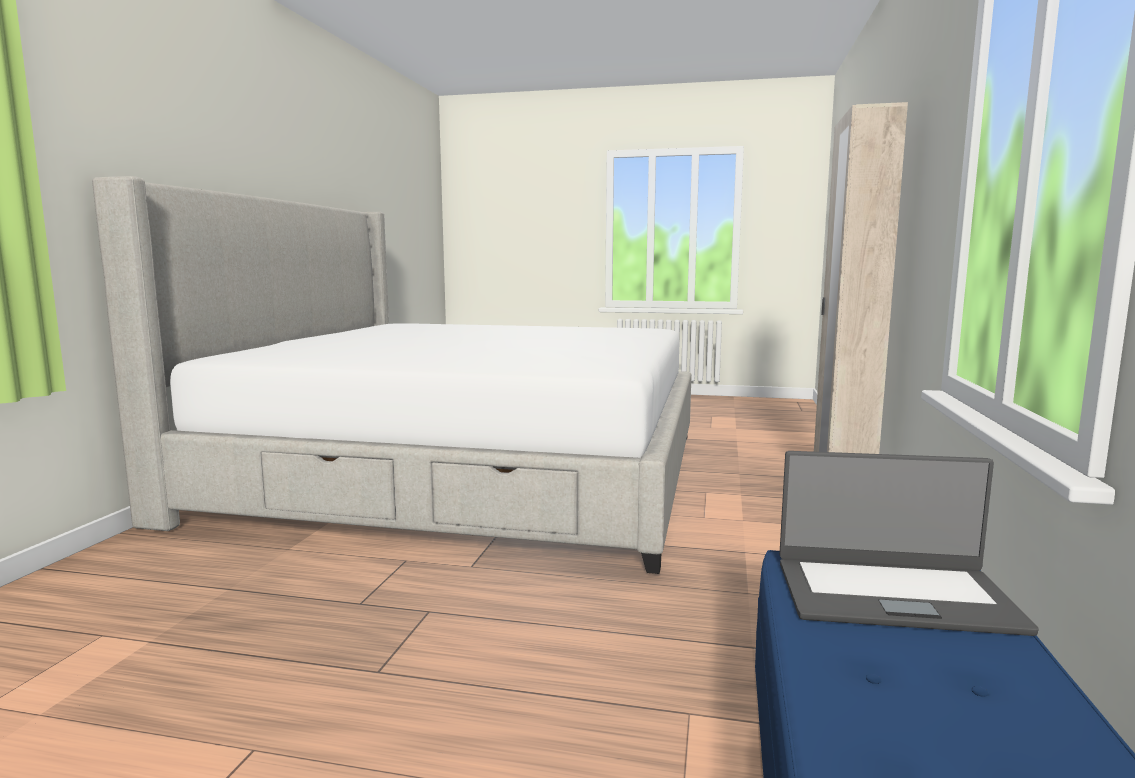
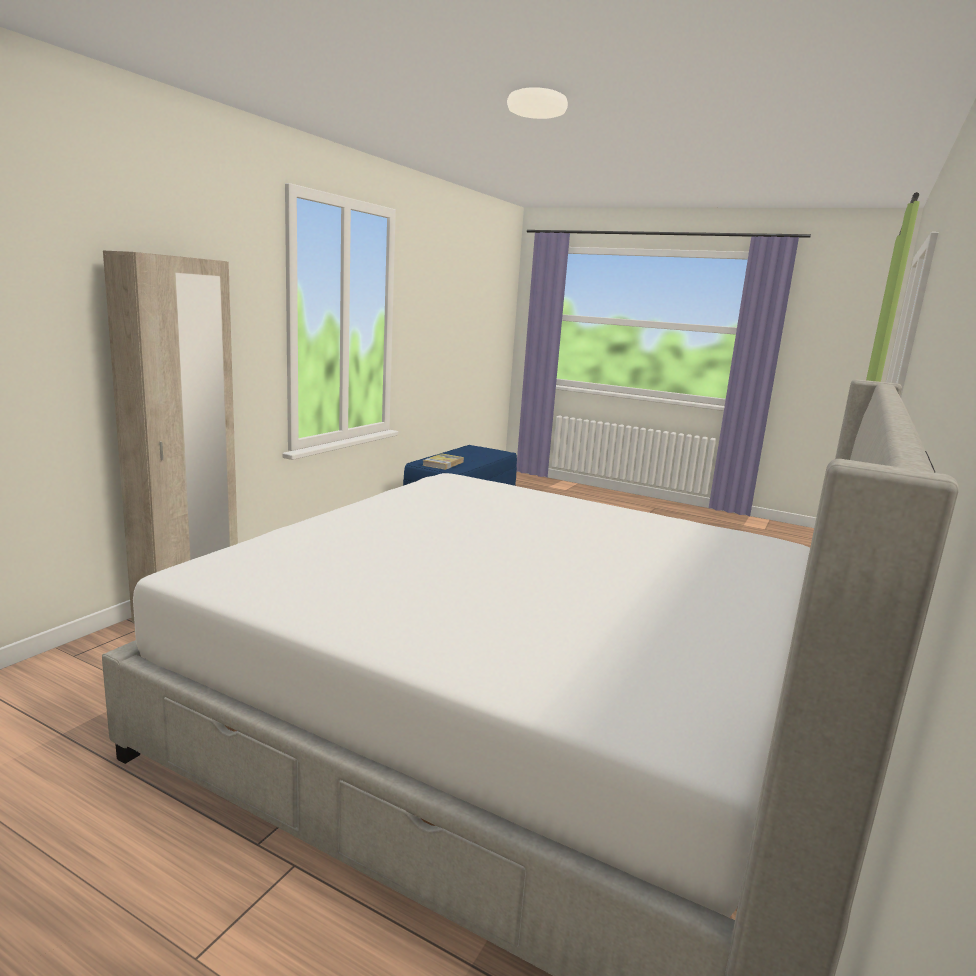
camera: 165 degrees left, 5 degrees up
laptop [779,451,1039,636] -> book [422,453,464,470]

